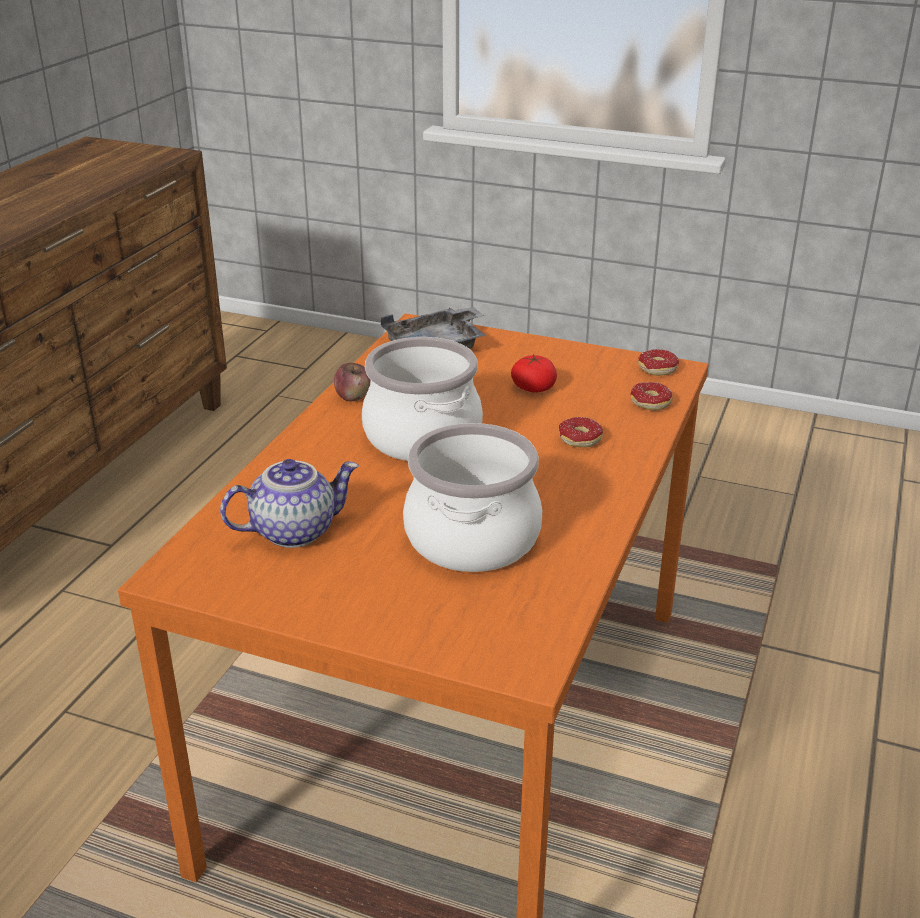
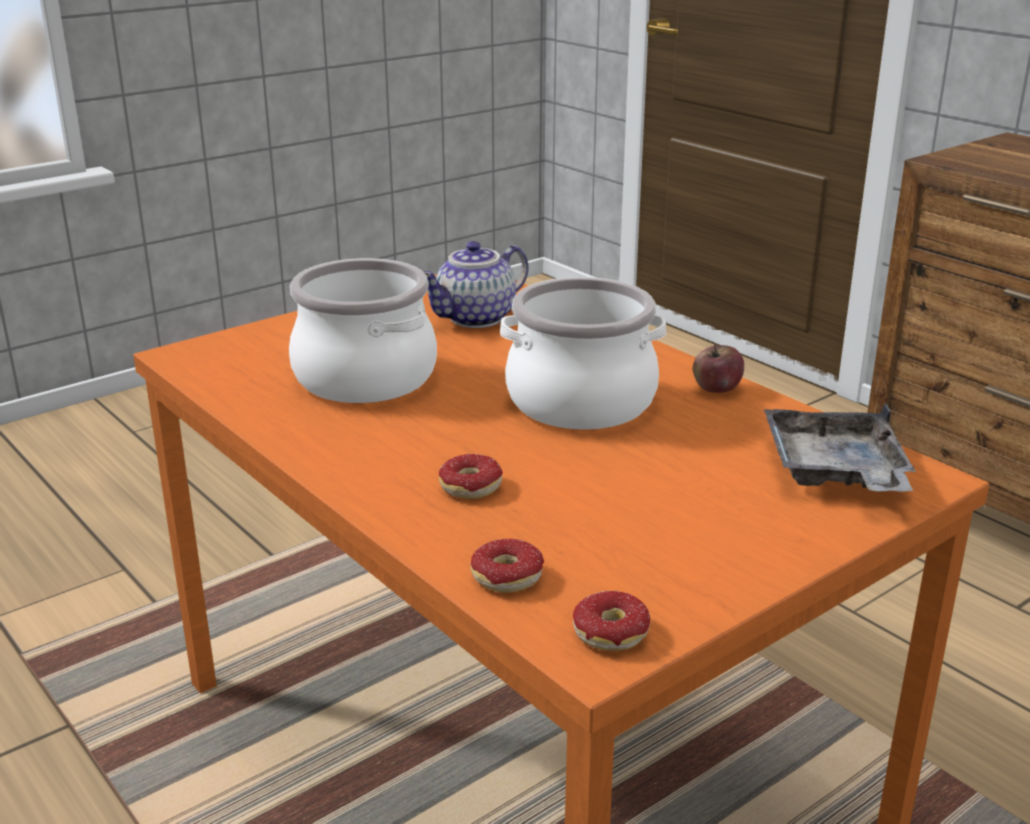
camera: 120 degrees right, 5 degrees down
teapot [220,459,359,548] -> teapot turned 45 degrees clockwise [424,241,529,328]
tomato [511,354,557,393] -> none

